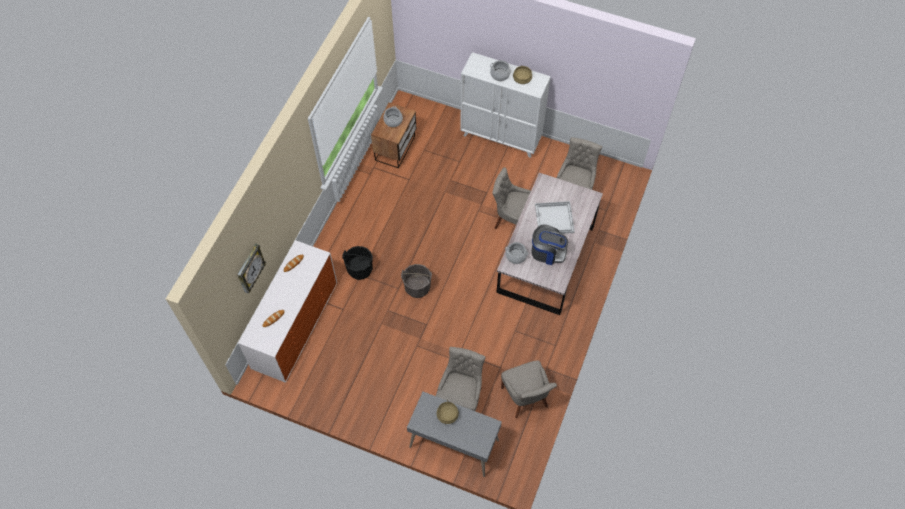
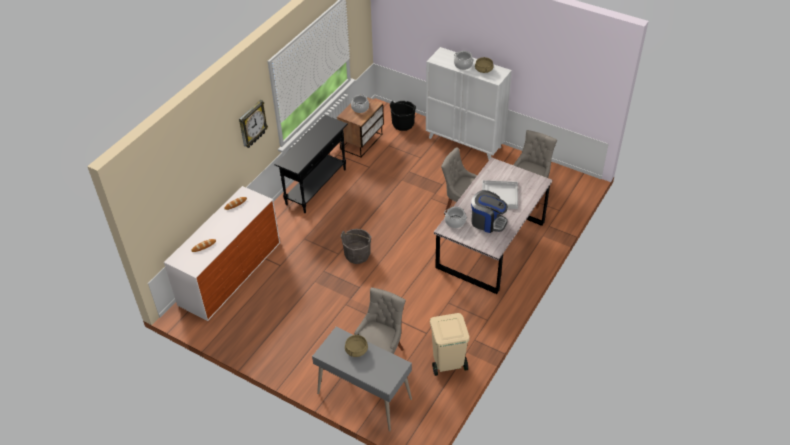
camera: 10 degrees right, 15 degrees down
wall clock [237,243,266,293] -> wall clock moved to [239,100,268,148]
black bucket [342,246,373,280] -> black bucket moved to [390,101,416,131]
grey chair [501,360,557,418] -> beige trash can [430,313,470,376]
none -> black console table [274,115,348,213]

